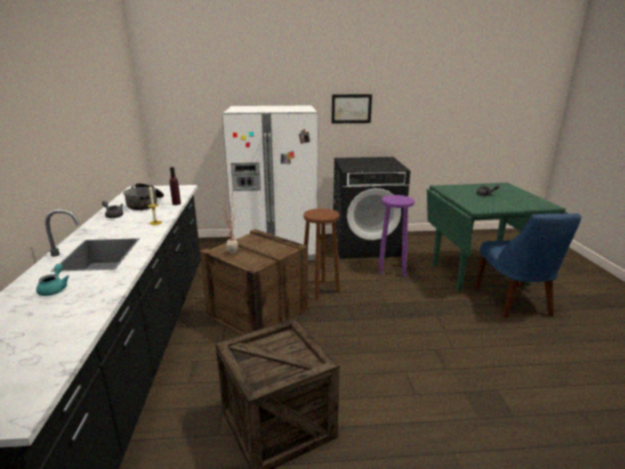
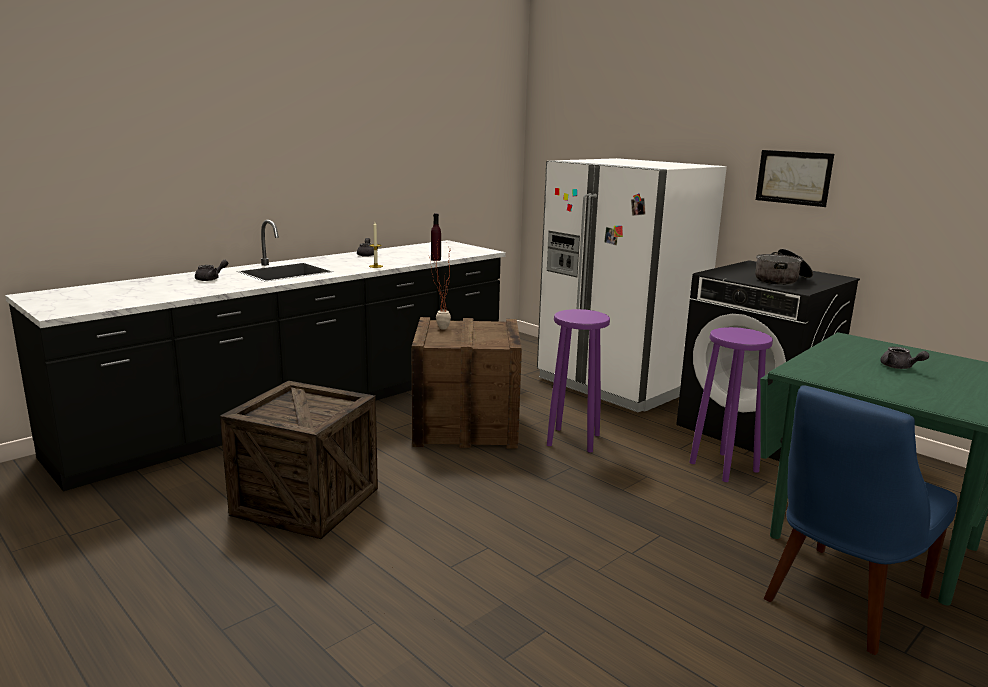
camera: 50 degrees right, 5 degrees down
turquoise teapot [36,264,69,296] -> grey teapot [195,260,229,281]
cooking pot [123,183,164,210] -> cooking pot moved to [755,249,813,285]
brown stool [303,208,340,300] -> purple stool [547,309,610,453]

